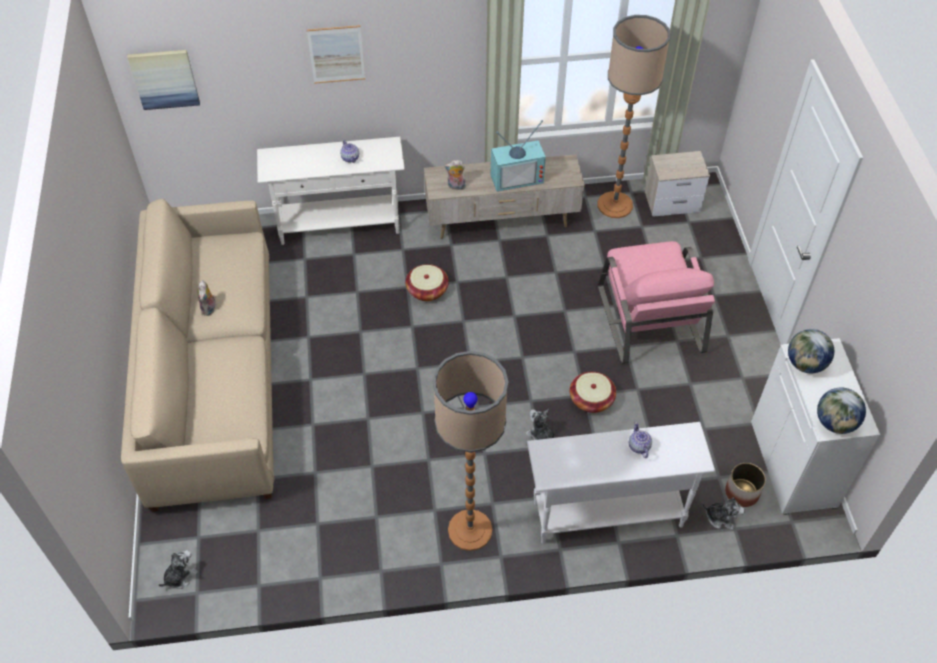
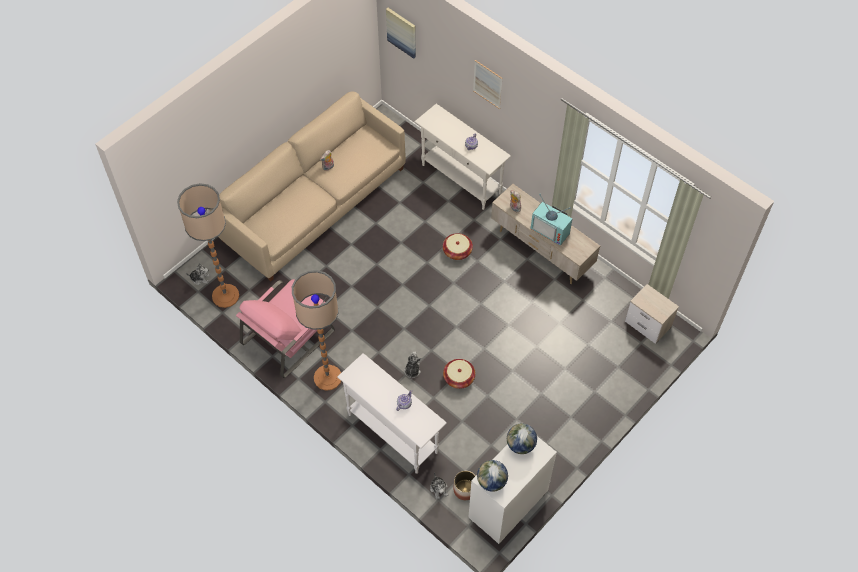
camera: 50 degrees right, 5 degrees up
floor lamp [598,15,671,218] -> floor lamp moved to [177,183,239,308]
pink armchair [598,241,715,364] -> pink armchair moved to [236,279,335,378]

